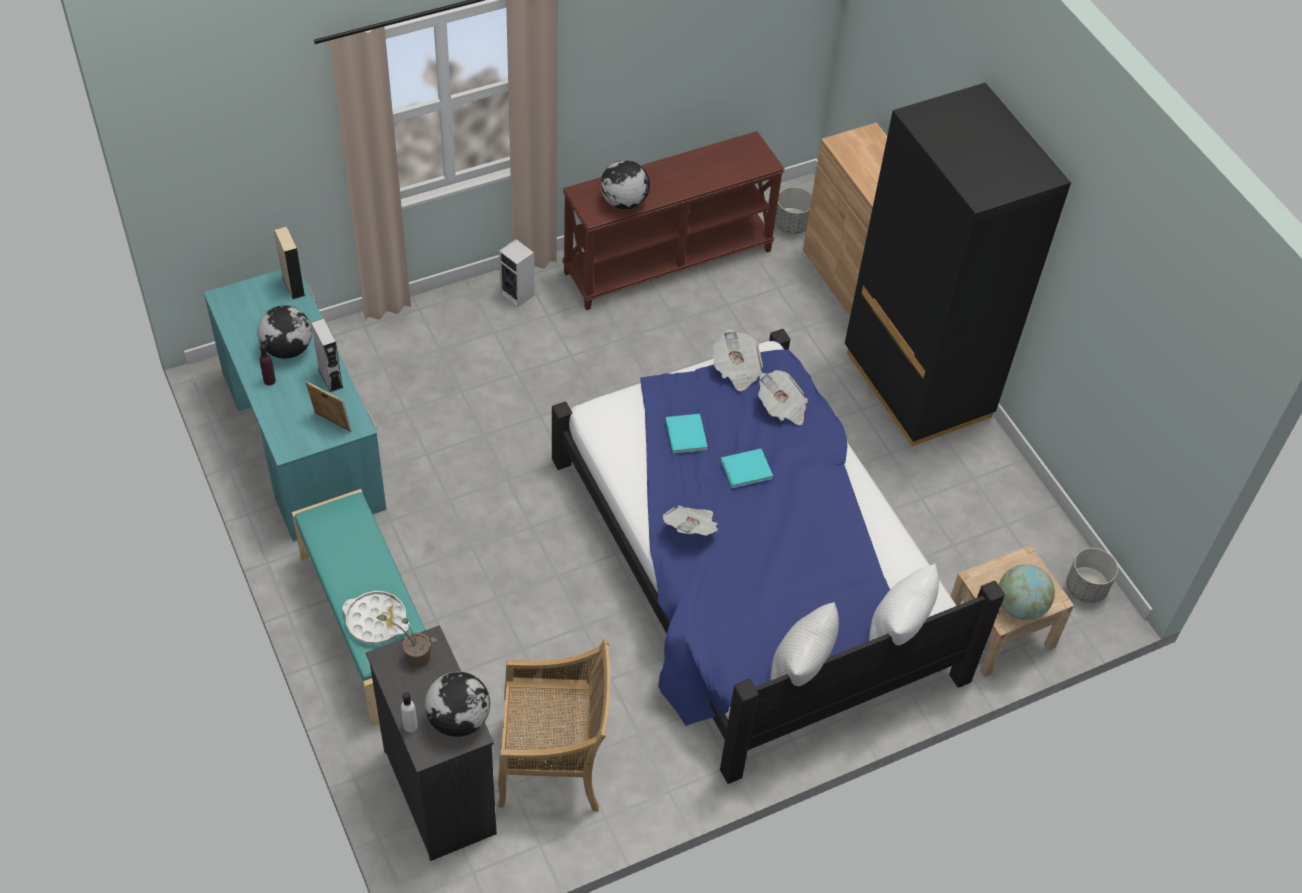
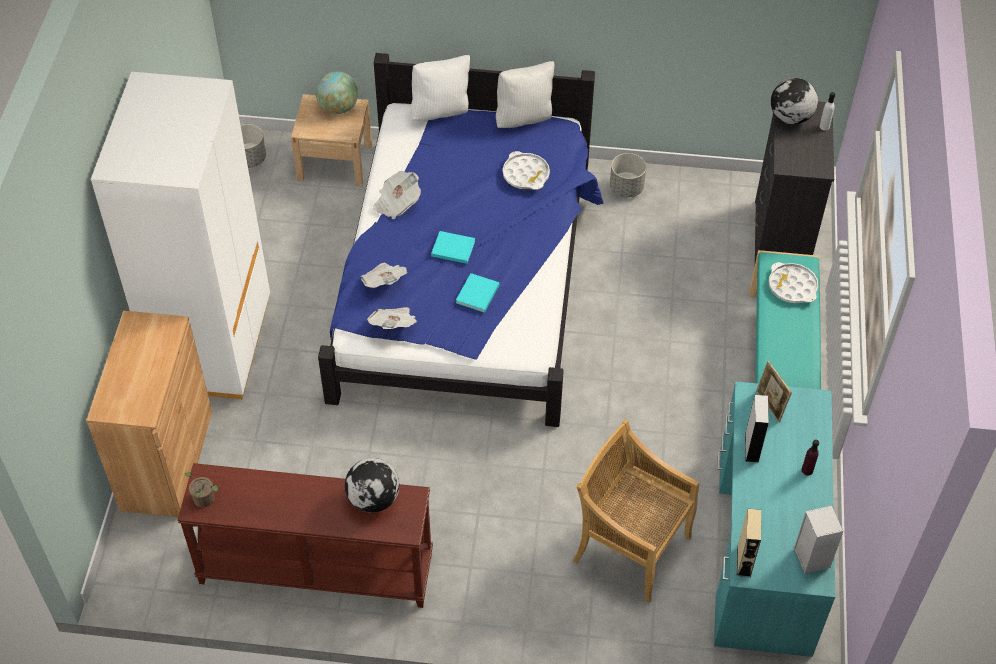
camera: 145 degrees left, 0 degrees up
globe [257,305,312,359] -> none
potted plant [376,614,438,668] -> potted plant moved to [185,472,218,507]
beige chair [498,638,610,811] -> beige chair moved to [573,419,699,603]
speaker [499,239,535,307] -> speaker moved to [794,505,843,574]
newspaper [663,505,718,536] -> newspaper moved to [373,170,421,219]
grey planter [775,187,812,234] -> grey planter moved to [610,153,646,198]
black wardrobe [845,83,1071,446] -> white wardrobe [91,72,270,400]
none -> white tray [503,151,550,190]

